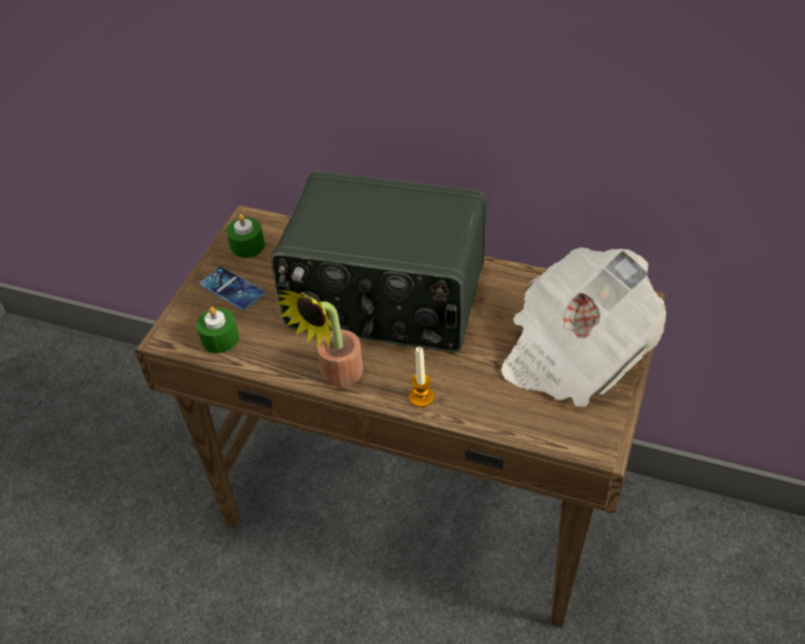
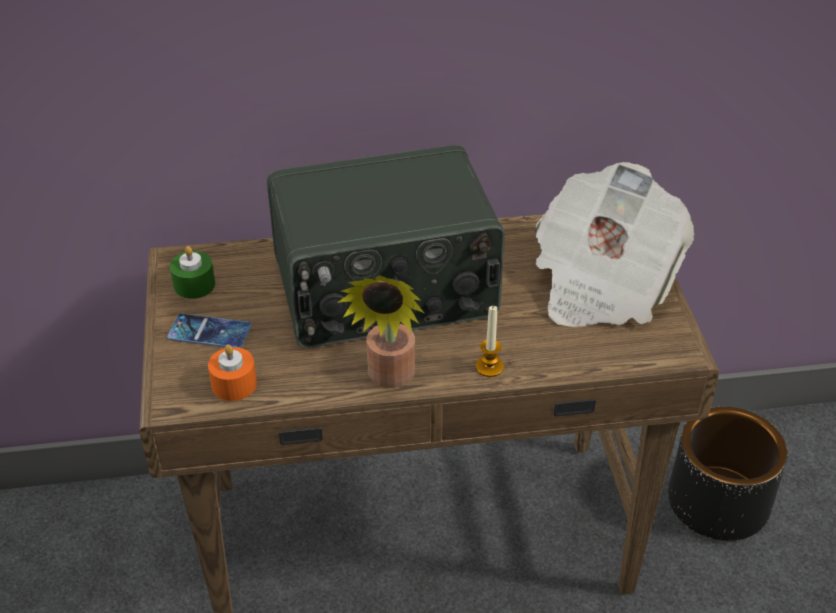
camera: 30 degrees left, 5 degrees down
green candle [196,307,239,353] -> orange candle [208,345,257,401]
none -> black planter [668,407,788,541]

